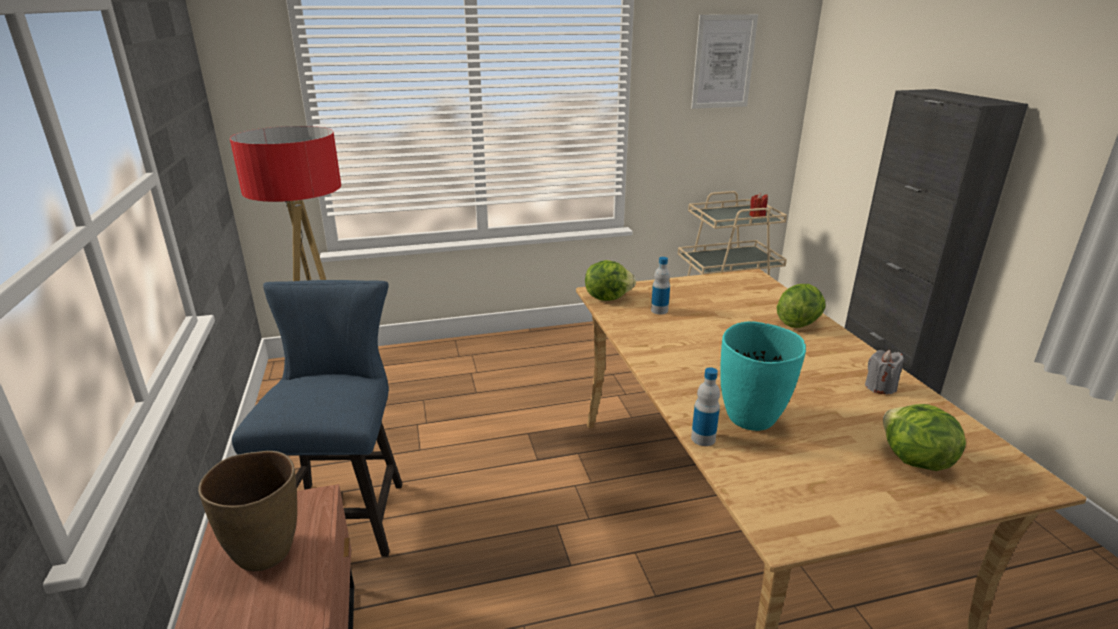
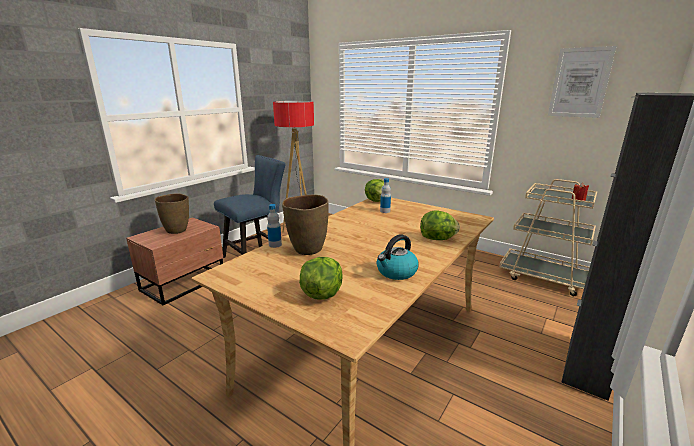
camera: 50 degrees right, 5 degrees down
turquoise vase [720,321,806,431] -> brown vase [282,195,329,255]
grey candle [865,350,904,394] -> kettle [377,235,418,280]

